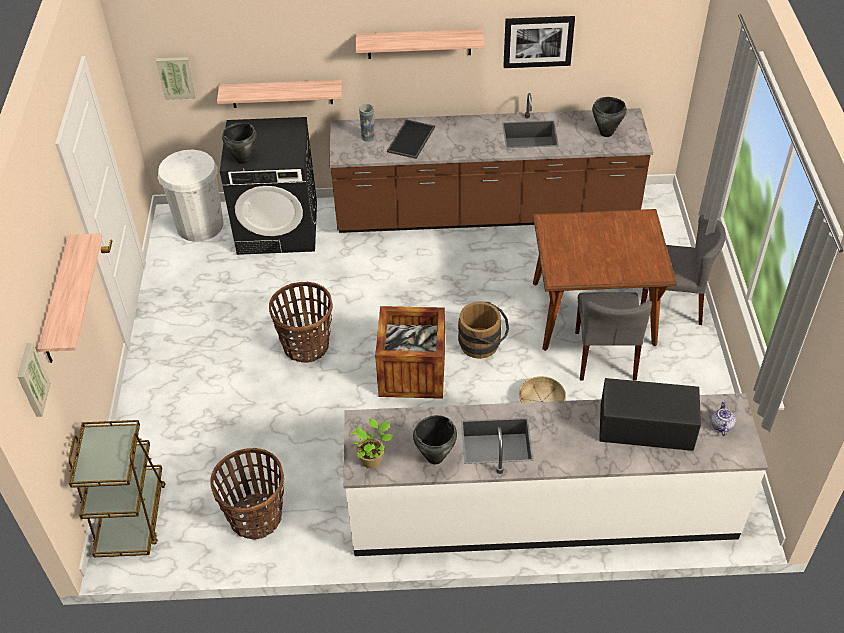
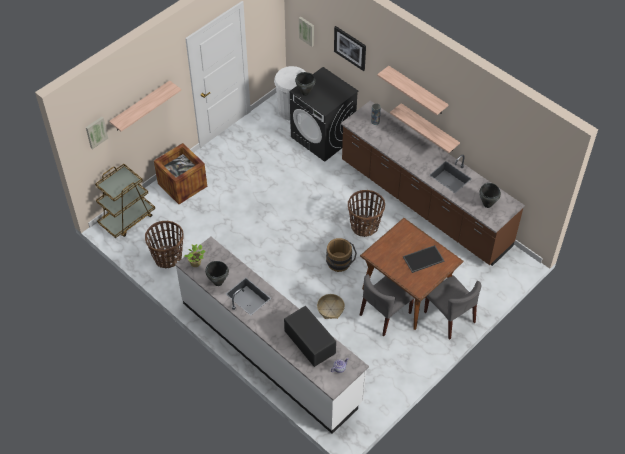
camera: 45 degrees right, 5 degrees up
shelf [217,80,342,108] -> shelf moved to [390,103,460,153]
basket [269,282,333,363] -> basket moved to [348,190,385,237]
crate [375,306,445,399] -> crate moved to [154,143,207,204]
tray [387,119,435,159] -> tray moved to [403,245,444,273]
picture [503,16,575,68] -> picture moved to [334,26,366,71]

